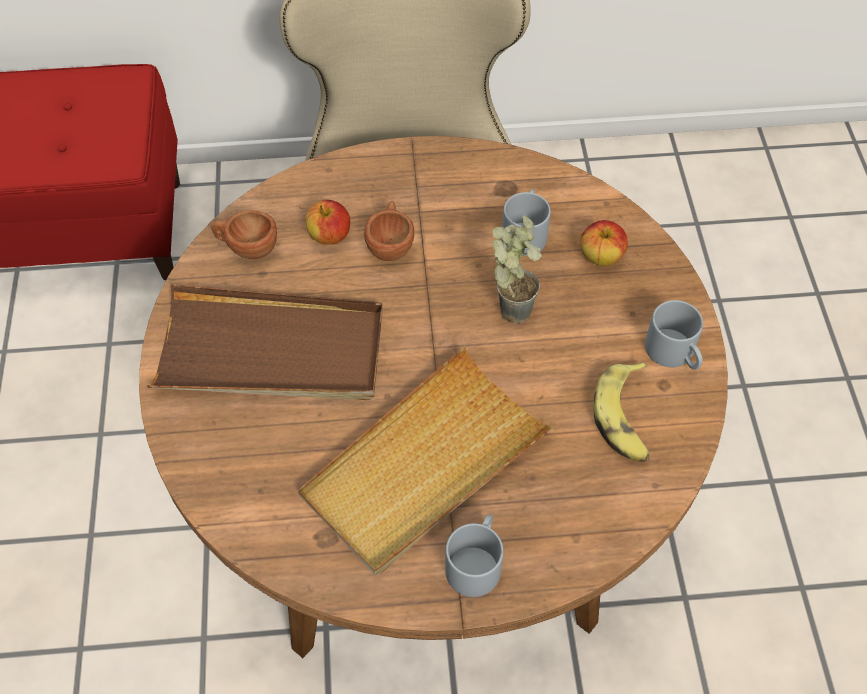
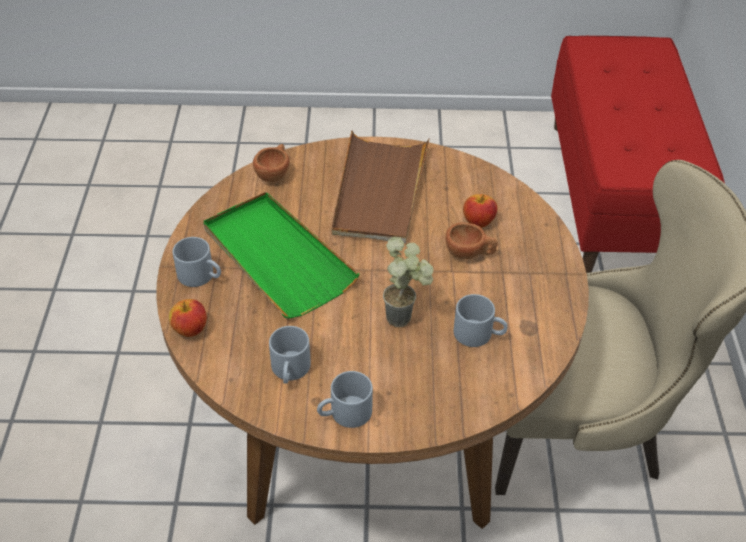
camera: 95 degrees right, 10 degrees down
brown cup [211,210,277,259] -> brown cup moved to [253,144,290,182]
beige tray [299,346,555,575] -> green tray [203,192,360,319]
apple [580,220,628,266] -> apple moved to [169,299,207,337]
banana [593,362,650,462] -> grey mug [269,326,311,384]

